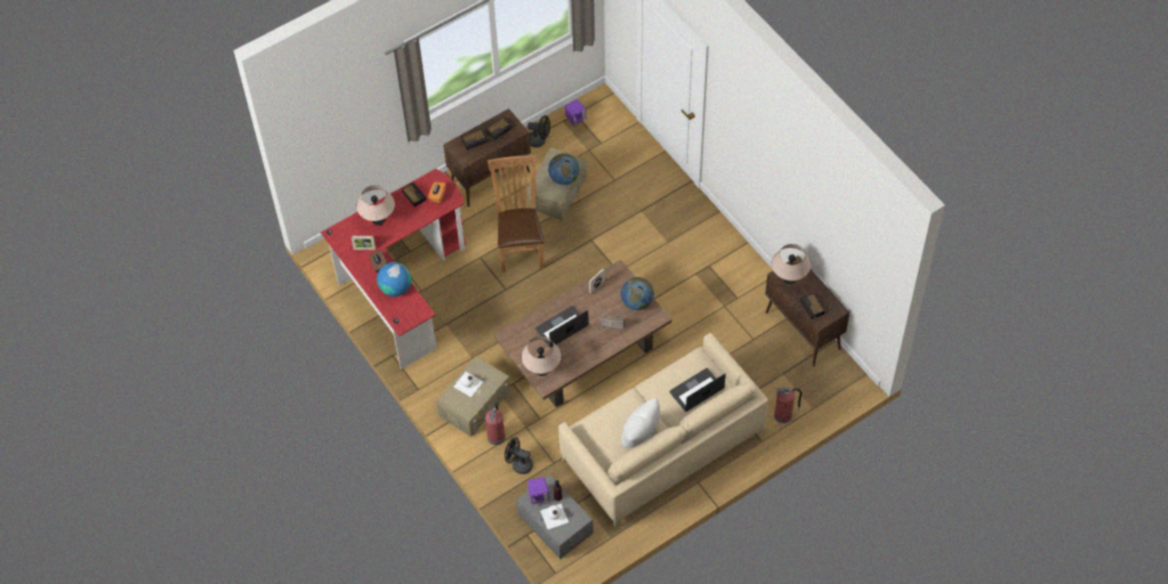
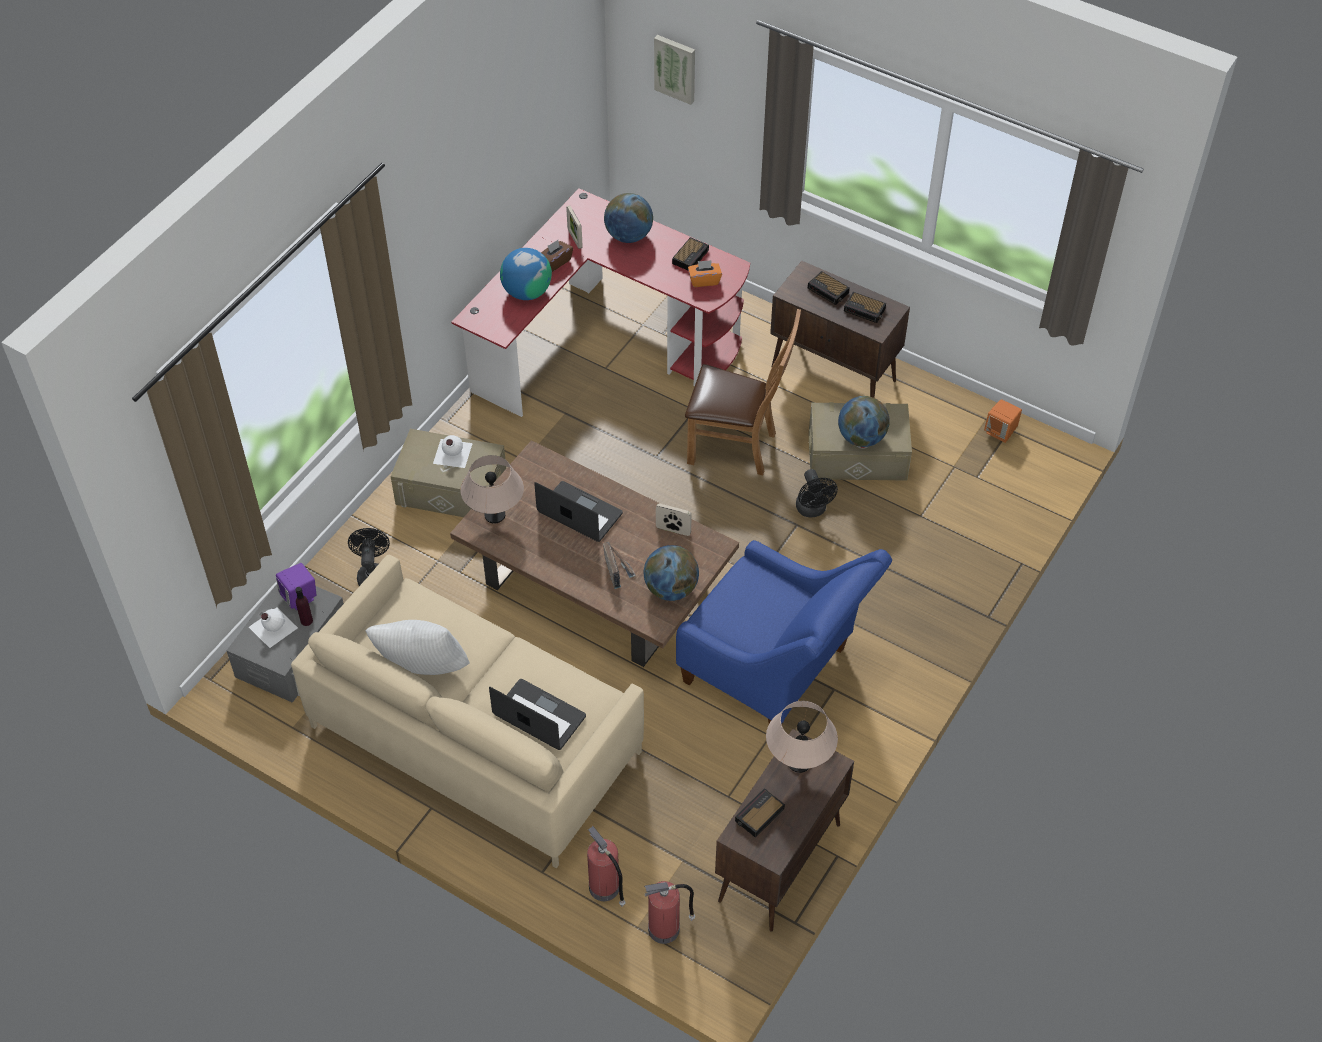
camera: 65 degrees right, 5 degrees down
beige table lamp [356,185,395,226] -> globe [604,193,653,243]
fire extinguisher [485,403,505,445] -> fire extinguisher moved to [644,881,695,944]
brown chair [488,155,545,272] -> brown chair turned 45 degrees clockwise [685,309,801,475]
black fan [527,115,550,148] -> black fan moved to [796,469,838,517]
purple speaker [565,99,586,126] -> orange speaker [984,399,1022,443]
none -> picture [654,35,695,105]
none -> blue armchair [676,540,892,724]

